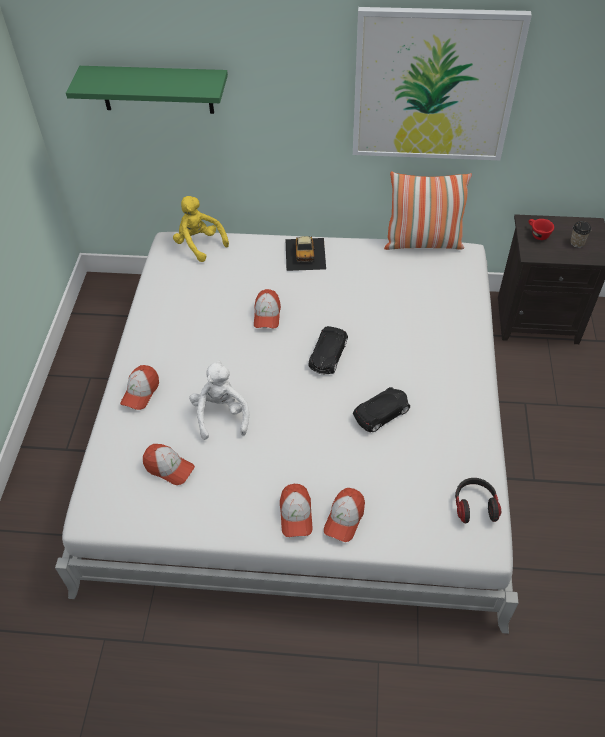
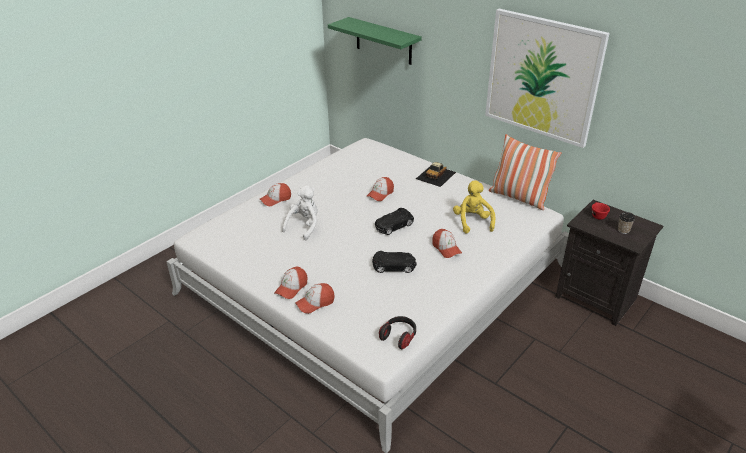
camera: 35 degrees right, 15 degrees down
cap [143,444,195,485] -> cap moved to [432,229,462,258]
yellow plush toy [173,196,229,262] -> yellow plush toy moved to [453,180,495,234]

